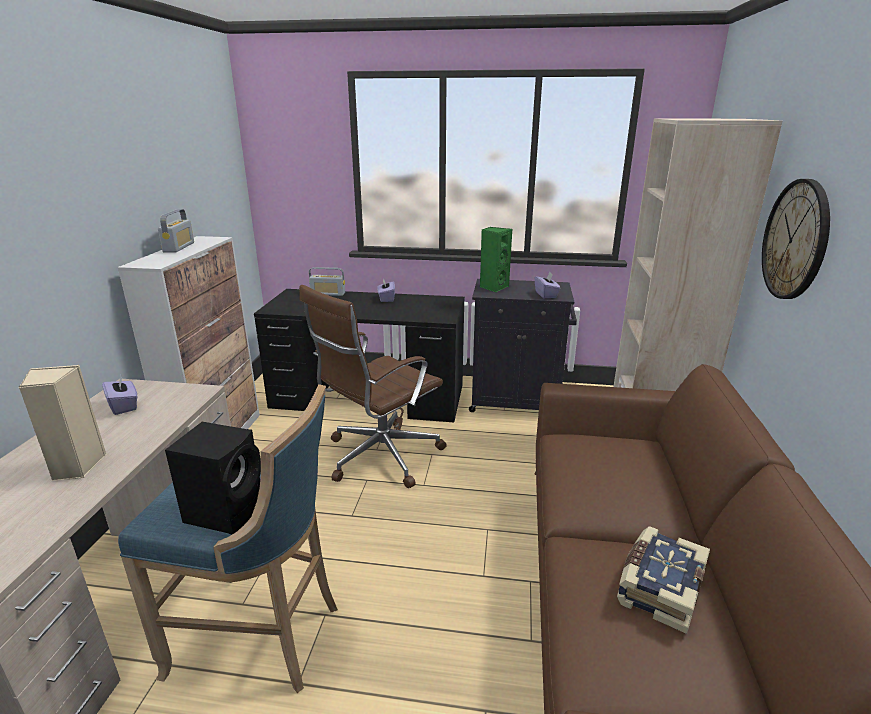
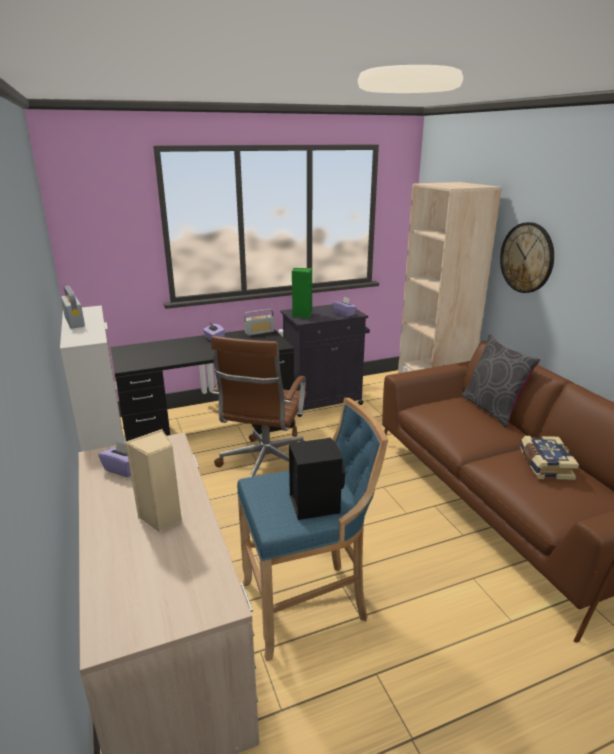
camera: 30 degrees left, 0 degrees up
radio [309,267,345,296] -> radio moved to [244,309,274,336]
none -> grey pillow [461,335,540,428]

